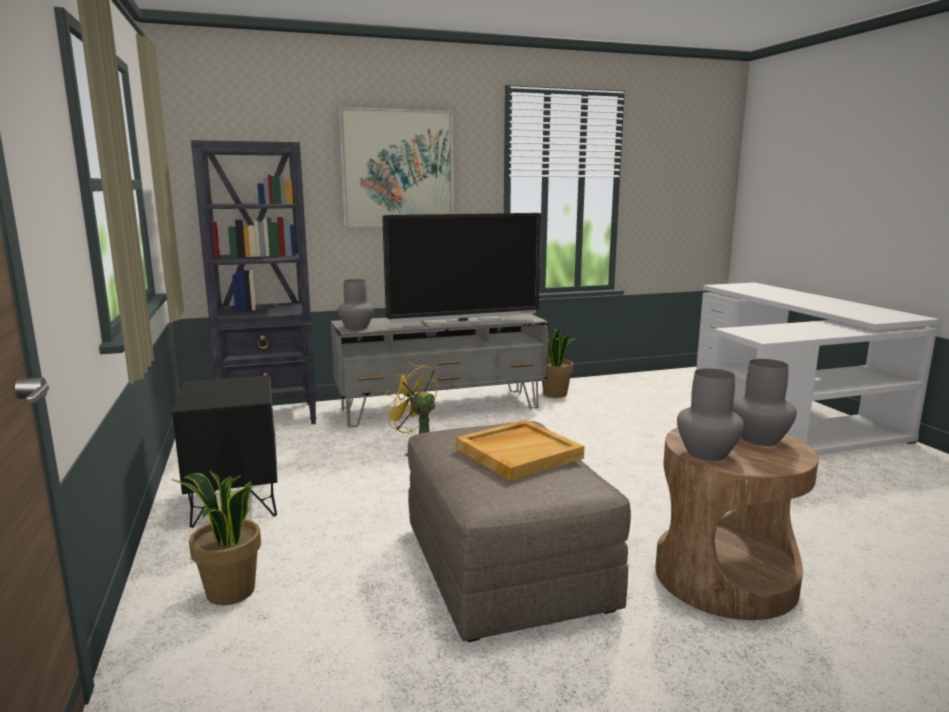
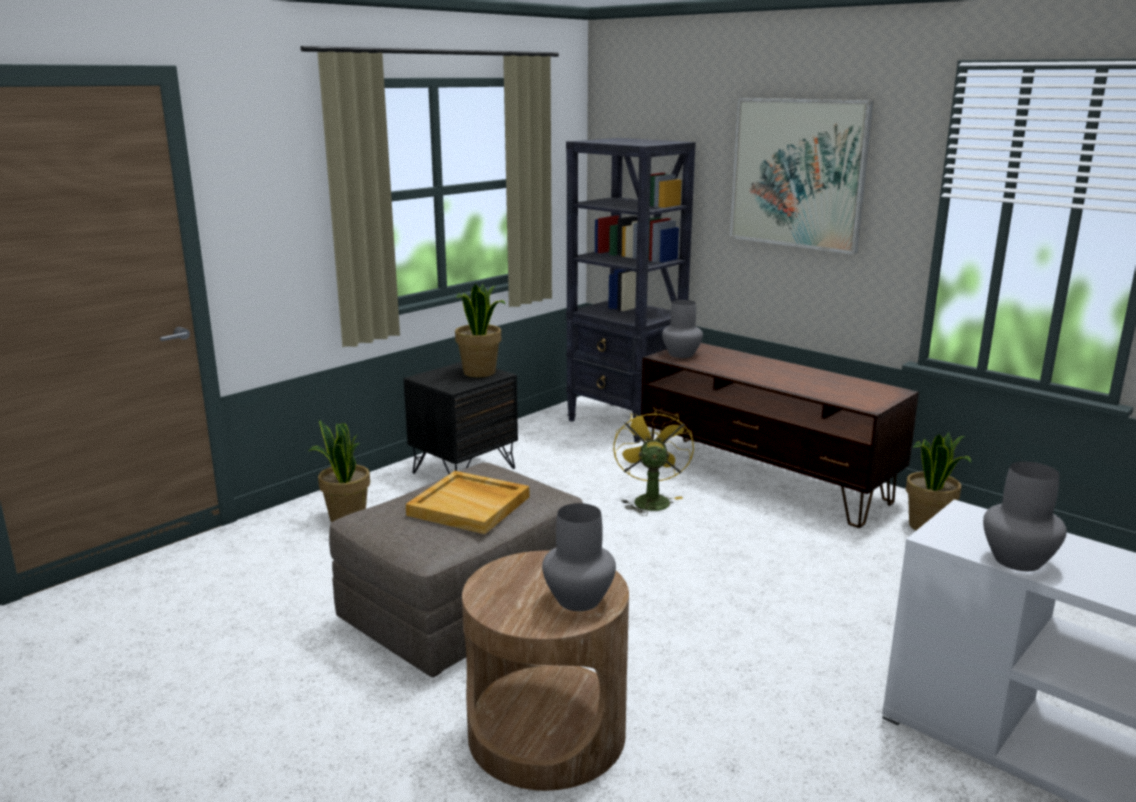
camera: 60 degrees right, 5 degrees up
grey tv stand [331,314,549,428] -> brown tv stand [641,343,919,528]
television [382,213,541,328] -> none
grey vase [677,369,744,461] -> grey vase moved to [983,461,1067,571]
none -> potted plant [455,284,506,377]

